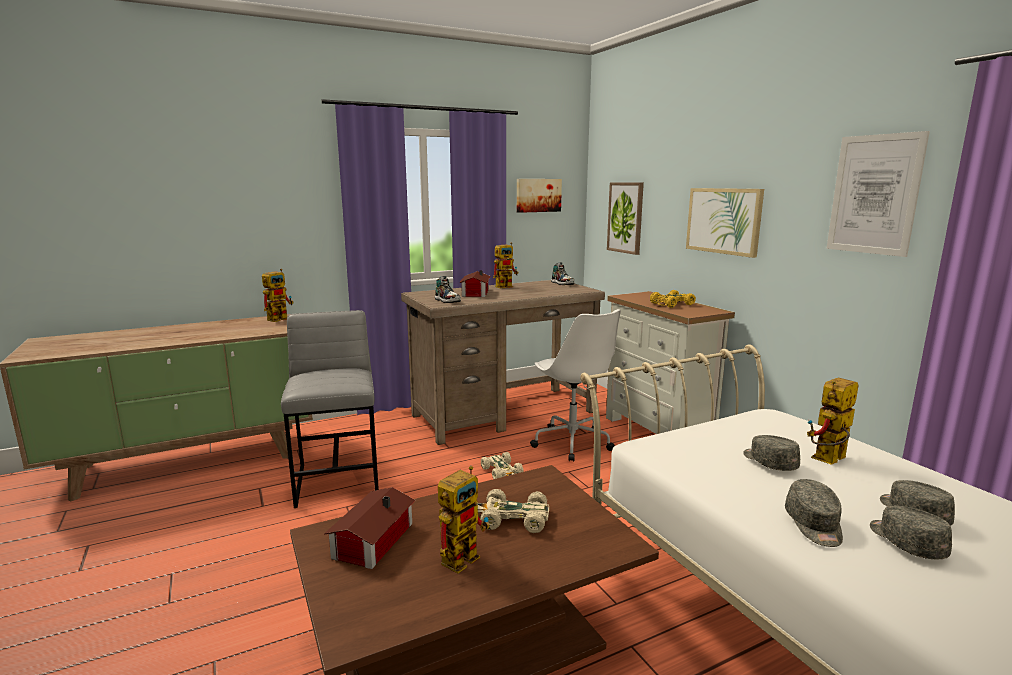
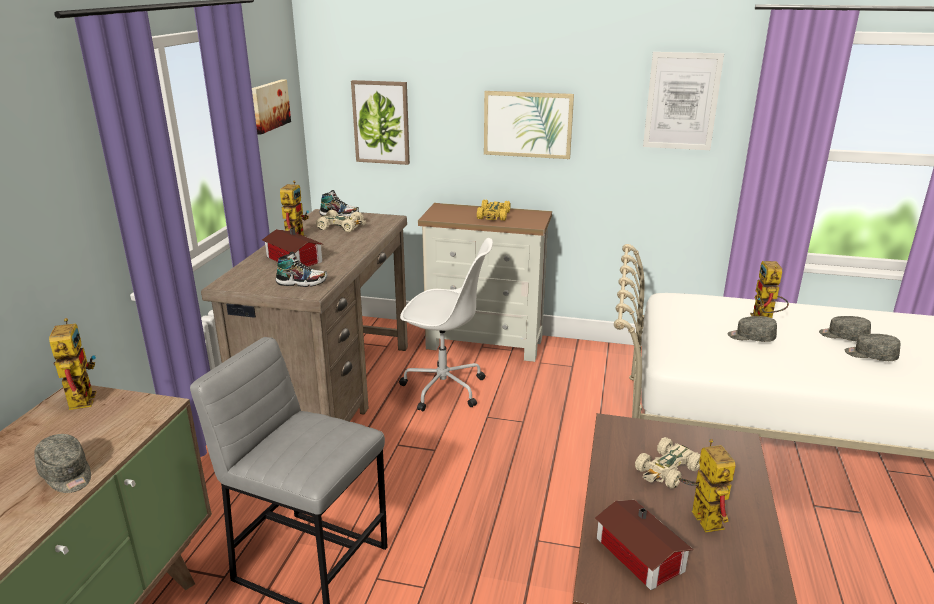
camera: 50 degrees left, 10 degrees up
beige toy car [481,452,524,479] -> beige toy car moved to [316,210,366,232]
grey cap [785,479,843,547] -> grey cap moved to [34,434,91,493]

